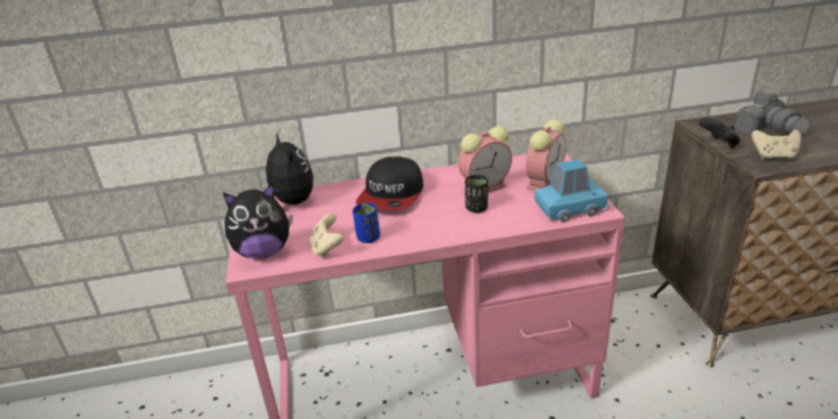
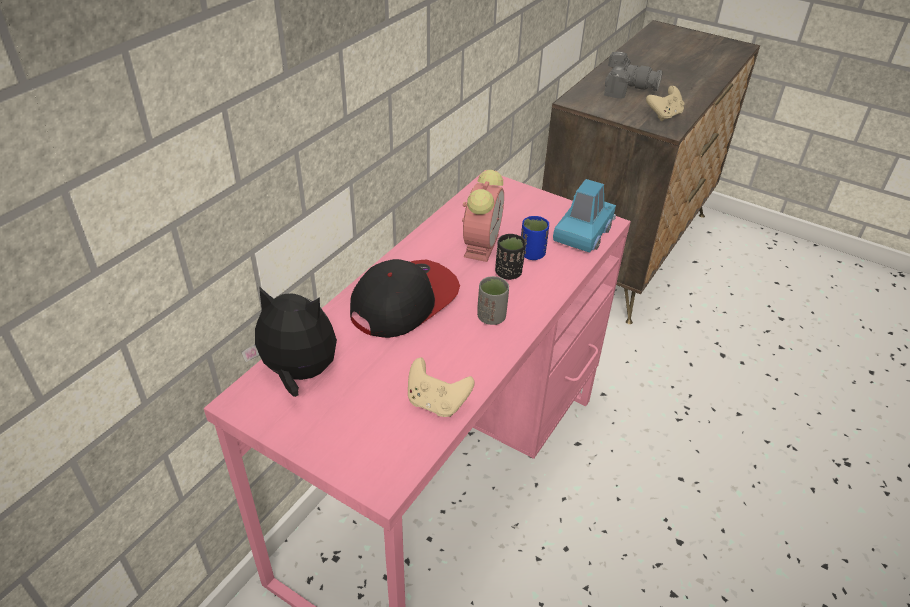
camera: 50 degrees left, 10 degrees up
plush toy [223,184,293,259] -> none
blue cup [352,203,380,243] -> blue cup moved to [521,216,549,260]
cap [356,156,423,210] -> cap turned 105 degrees counterclockwise [350,259,460,338]
alarm clock [526,119,566,191] -> none
black game controller [699,118,741,148] -> none
none -> grey cup [477,276,509,325]

